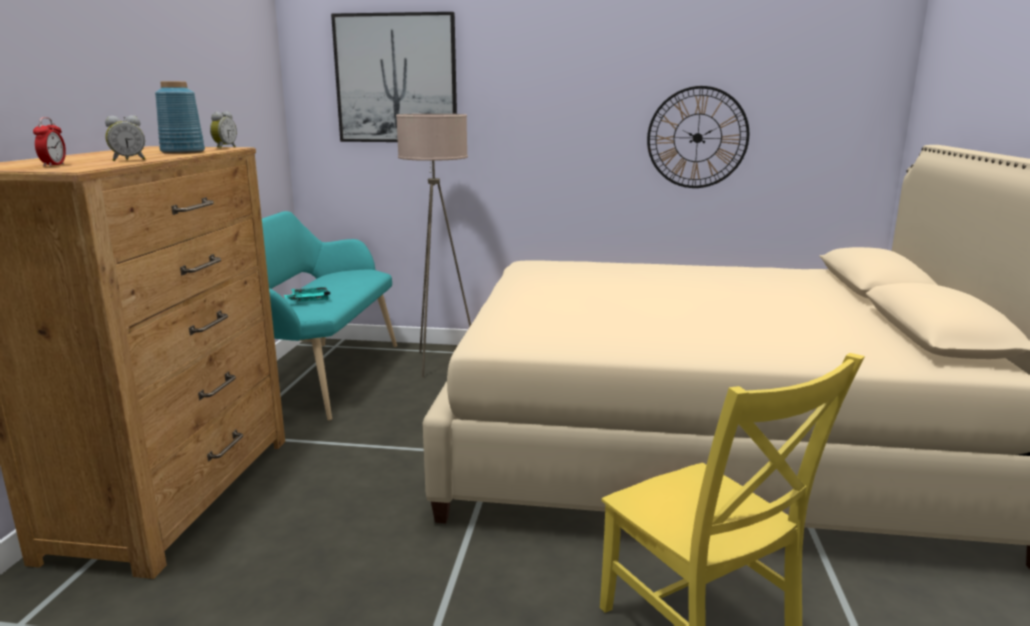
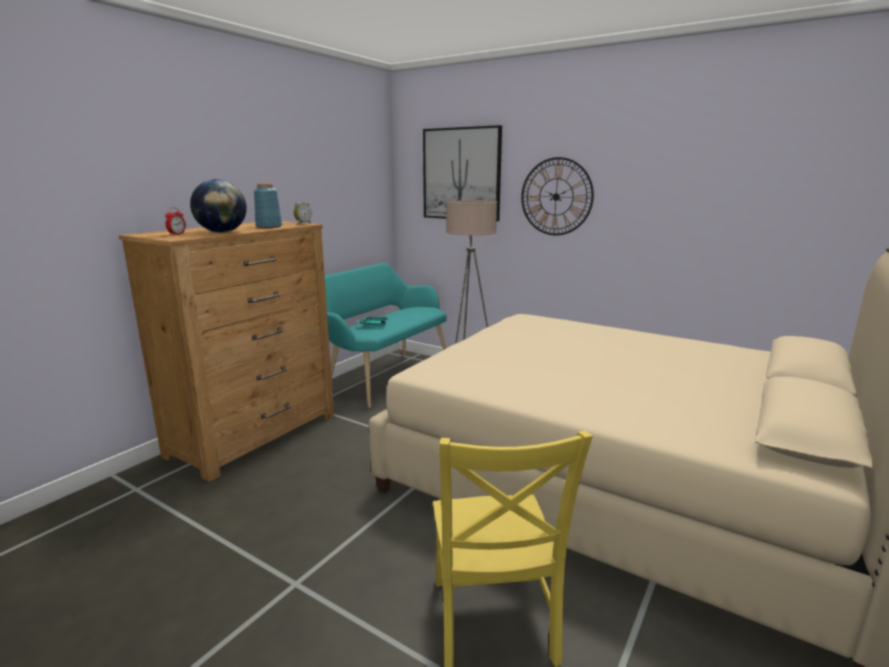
camera: 25 degrees right, 0 degrees up
alarm clock [105,116,145,161] -> globe [190,179,247,233]
wall clock [647,86,749,188] -> wall clock moved to [521,157,594,235]

